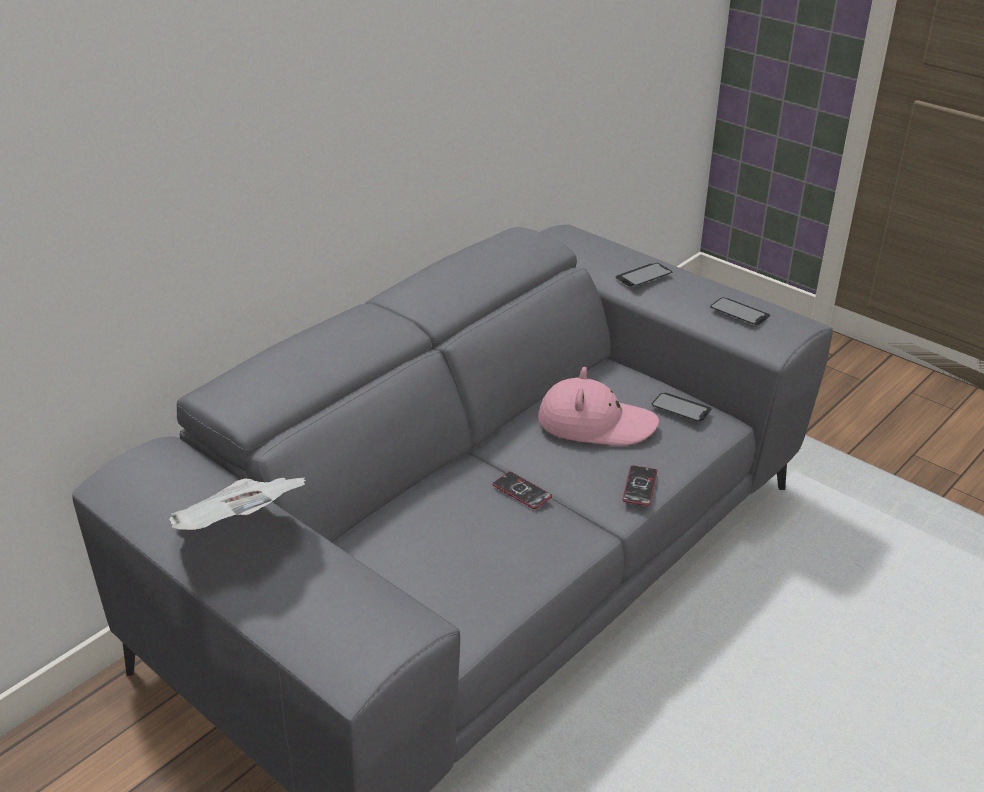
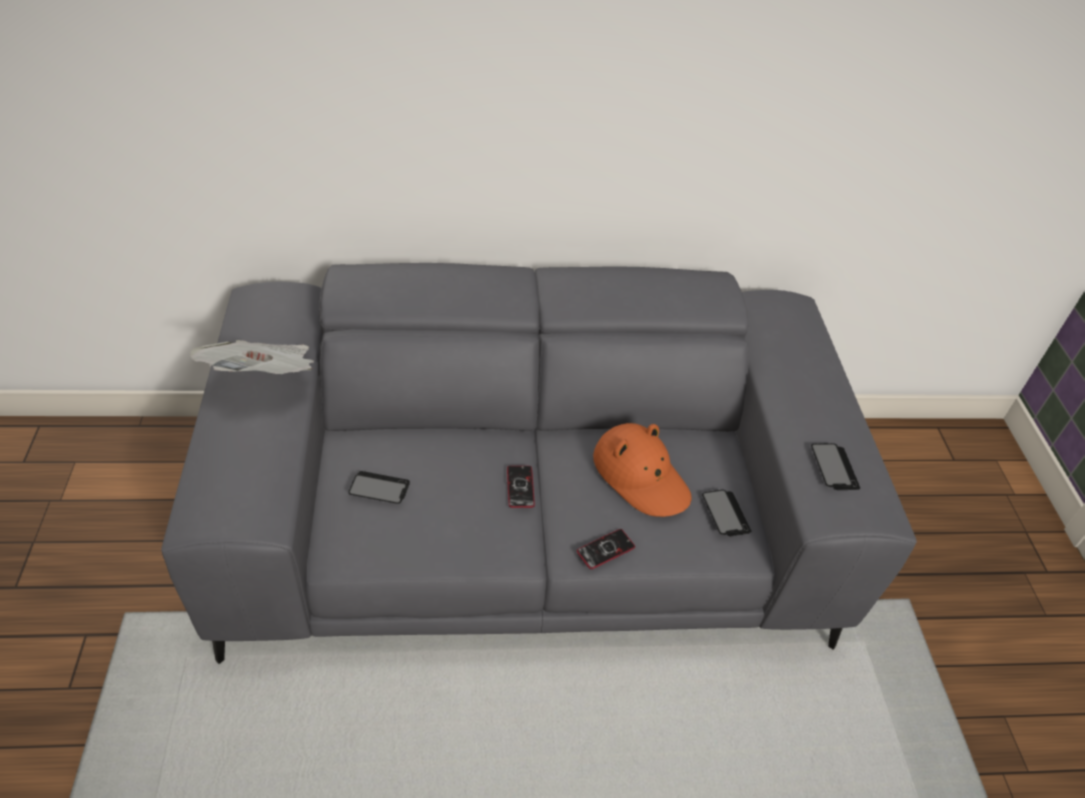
camera: 40 degrees right, 10 degrees up
pink hat [538,367,659,446] -> orange hat [593,423,691,517]
phone [615,263,672,286] -> phone moved to [348,471,410,504]

